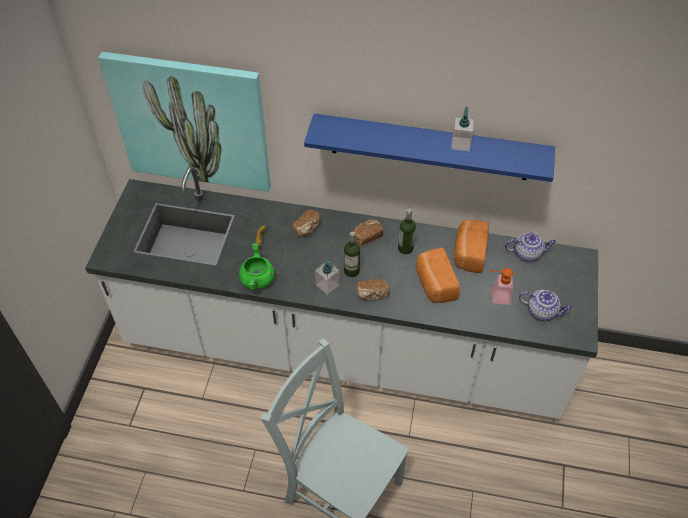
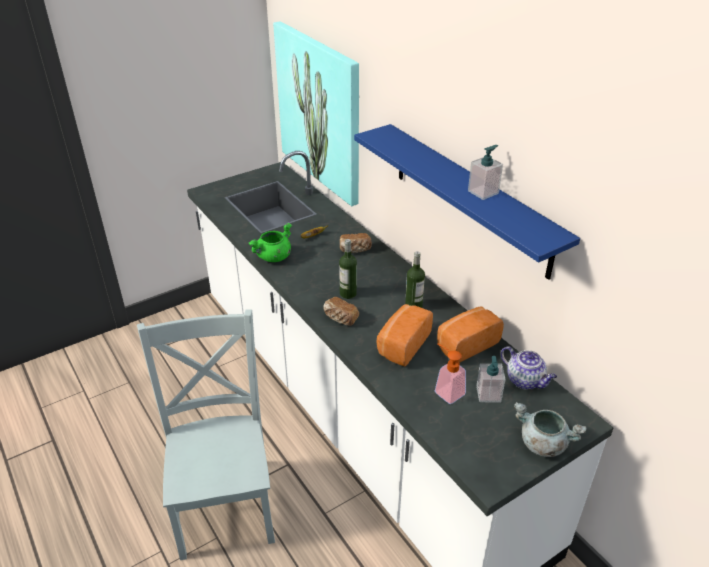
camera: 45 degrees right, 15 degrees down
soap dispenser [315,259,340,295] -> soap dispenser moved to [476,356,506,402]
bread [353,220,384,246] -> none
teapot [519,290,572,322] -> none
none -> grey cooking pot [514,402,586,457]

